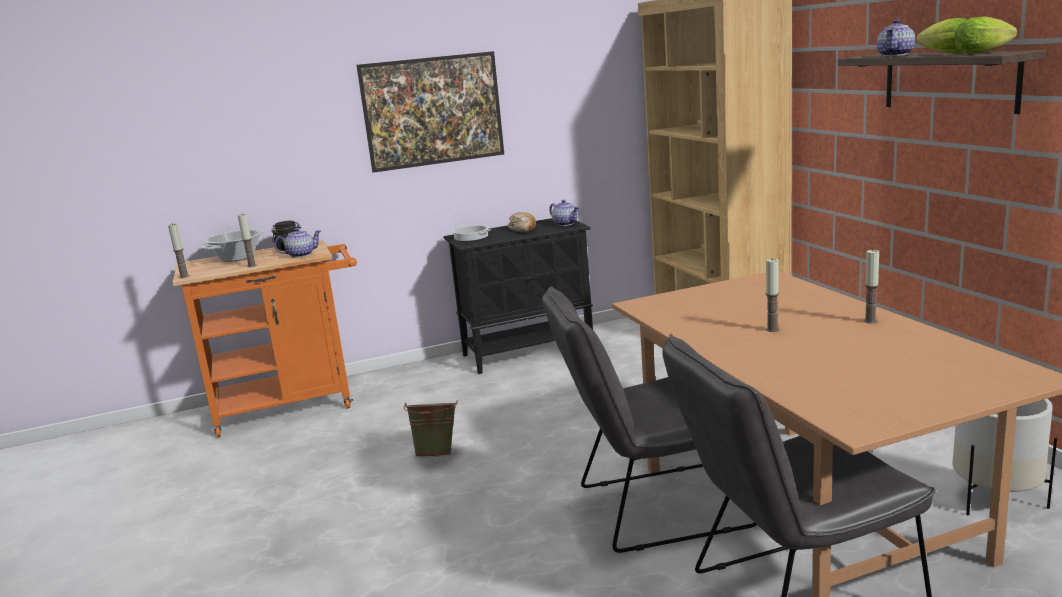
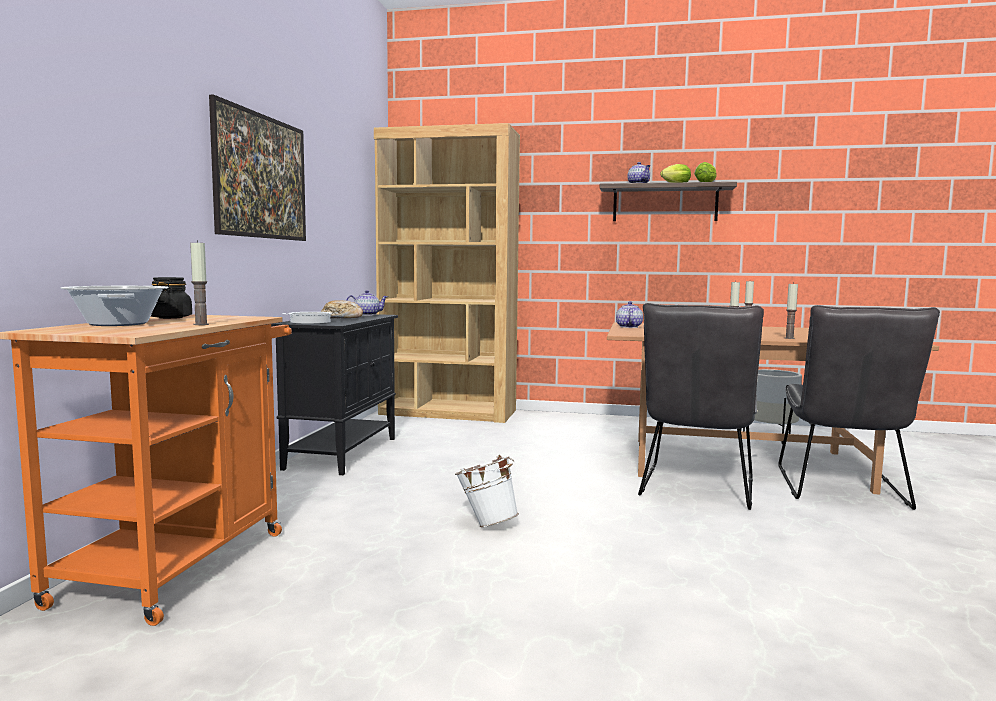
camera: 60 degrees left, 10 degrees down
candle [168,223,189,278] -> candle moved to [785,282,798,339]
teapot [274,228,321,258] -> teapot moved to [616,301,643,328]
green bucket [403,400,458,457] -> white bucket [455,455,519,527]

